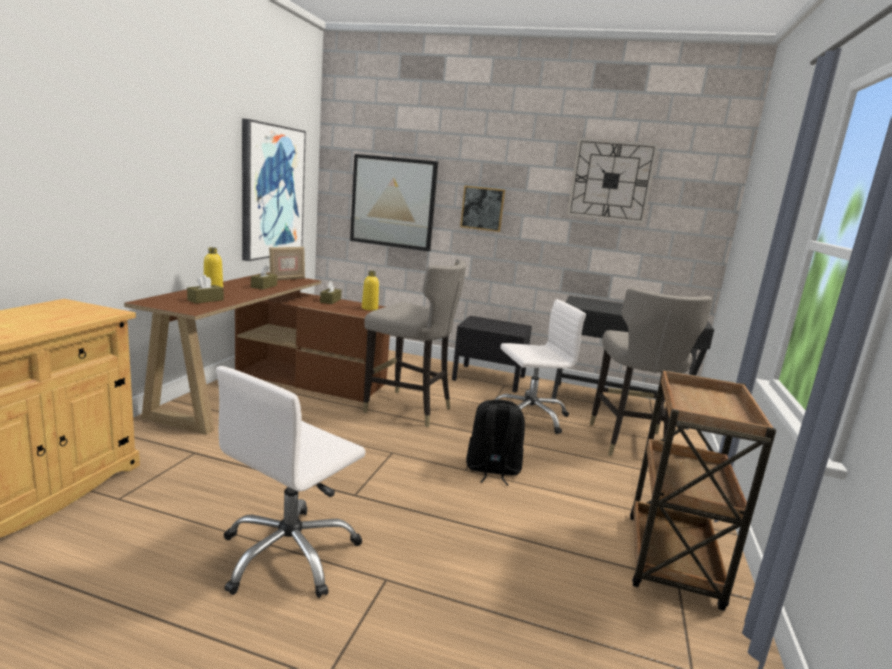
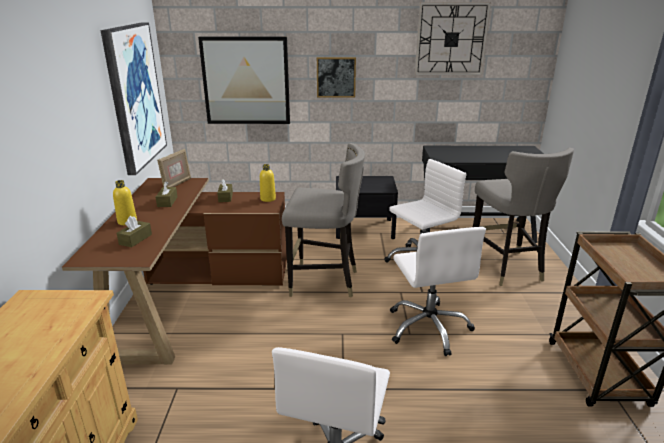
camera: 15 degrees left, 10 degrees up
black backpack [466,400,525,486] -> white office chair [390,227,486,356]

